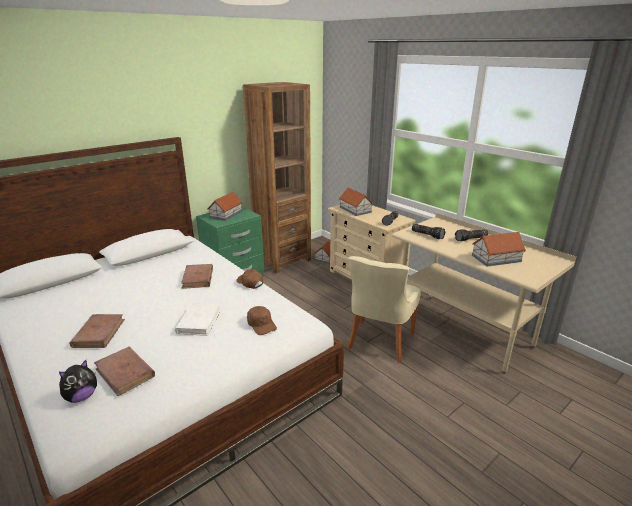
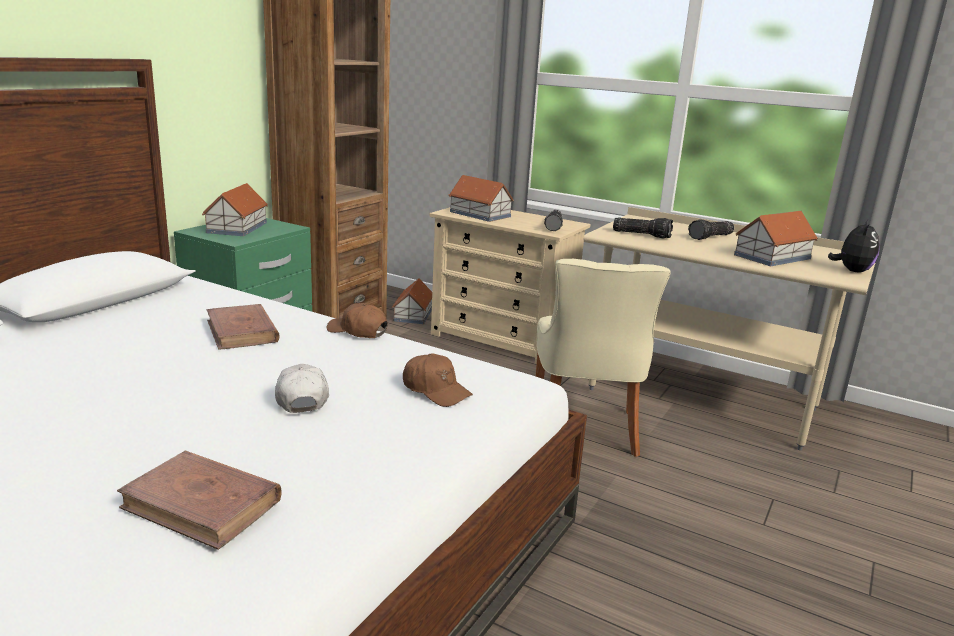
camera: 20 degrees left, 5 degrees down
plush toy [59,360,97,403] -> plush toy moved to [828,220,880,273]
brown book [69,314,125,348] -> none
white book [175,303,222,336] -> white cap [275,364,329,413]

